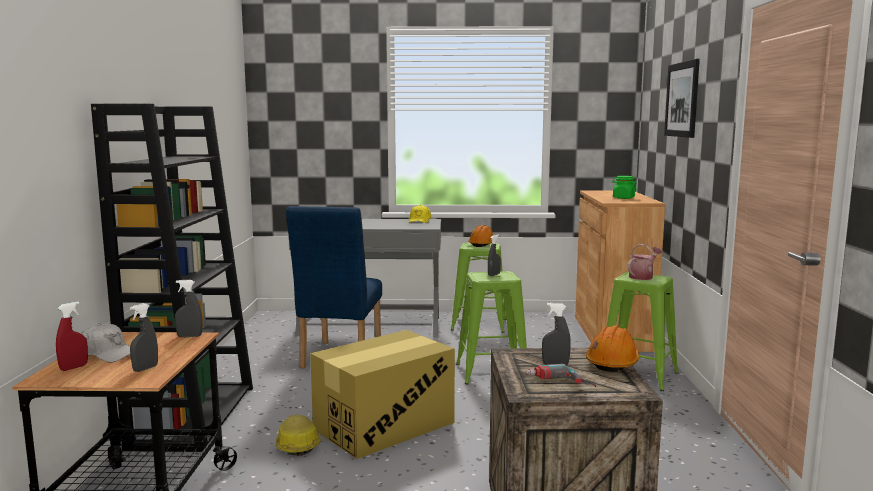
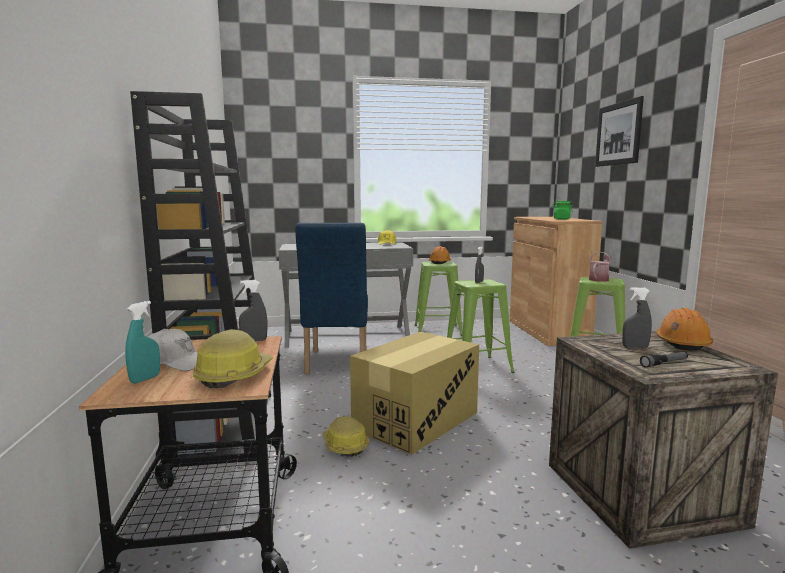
camera: 10 degrees left, 0 degrees up
red spray bottle [56,301,88,371] -> turquoise spray bottle [125,301,160,384]
grey spray bottle [130,303,158,372] -> hard hat [193,329,273,388]
power drill [525,364,596,387] -> flashlight [640,352,688,368]

